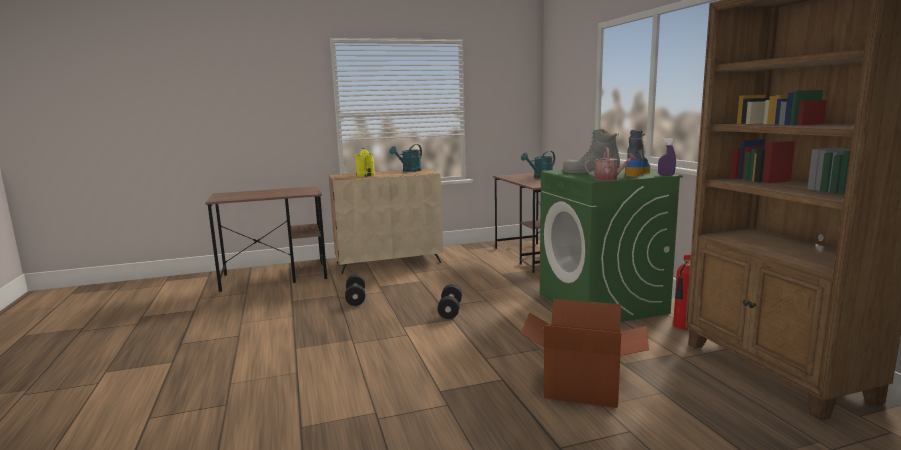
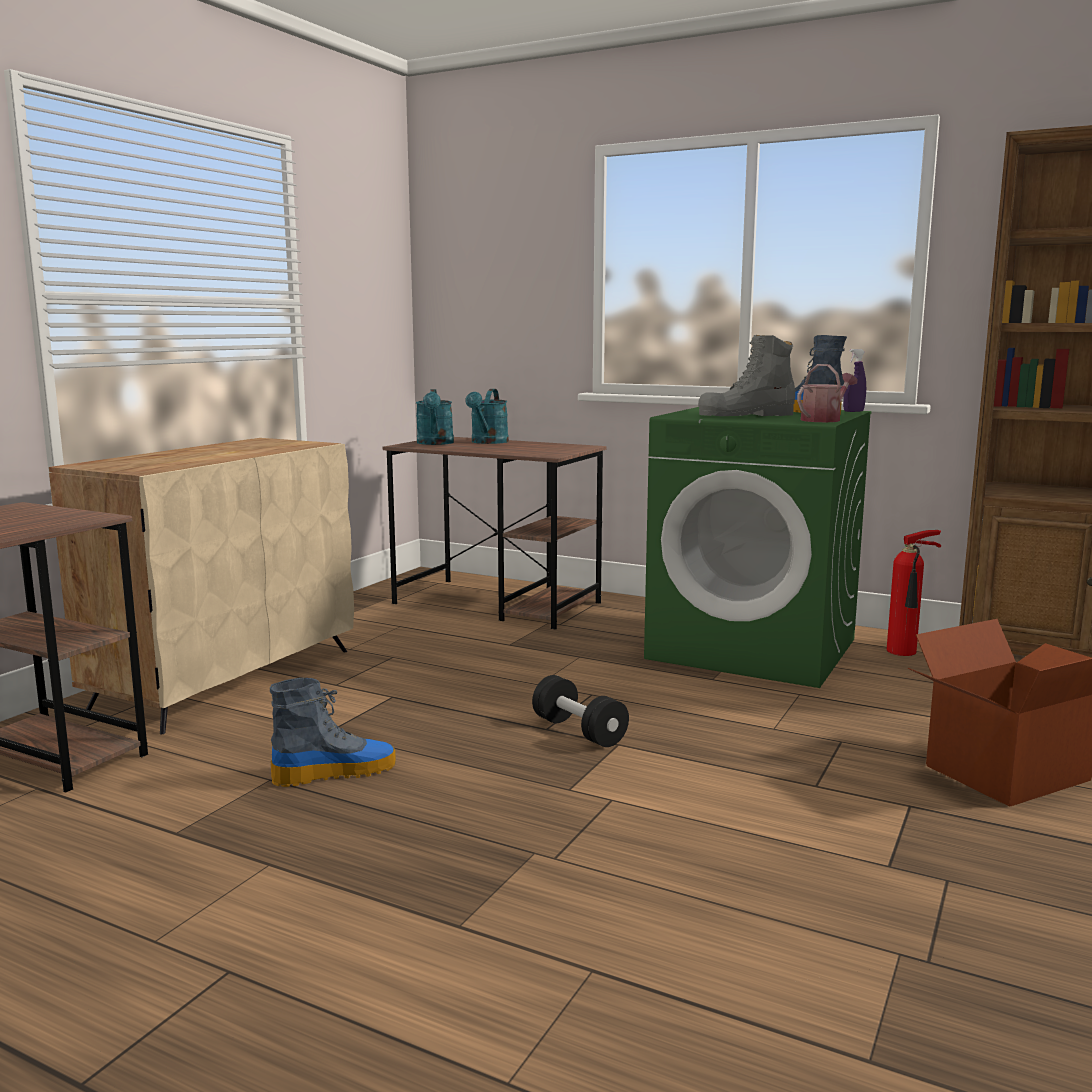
camera: 45 degrees left, 0 degrees up
black dumbbell [345,275,365,306] -> boot [270,678,396,787]
yellow watering can [355,148,375,177] -> none
turquoise watering can [390,144,422,172] -> turquoise watering can moved to [416,389,454,445]

